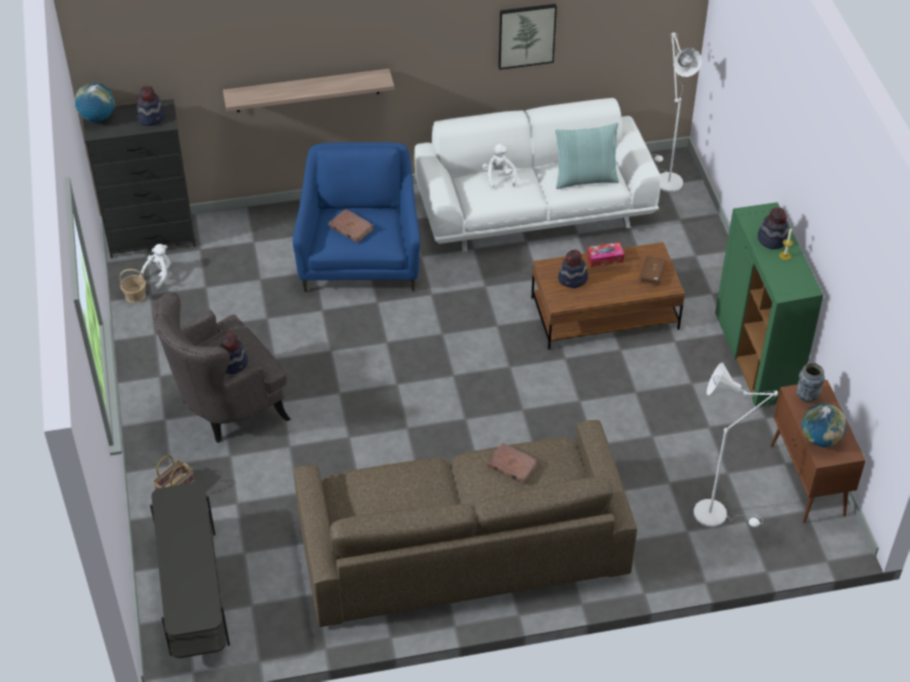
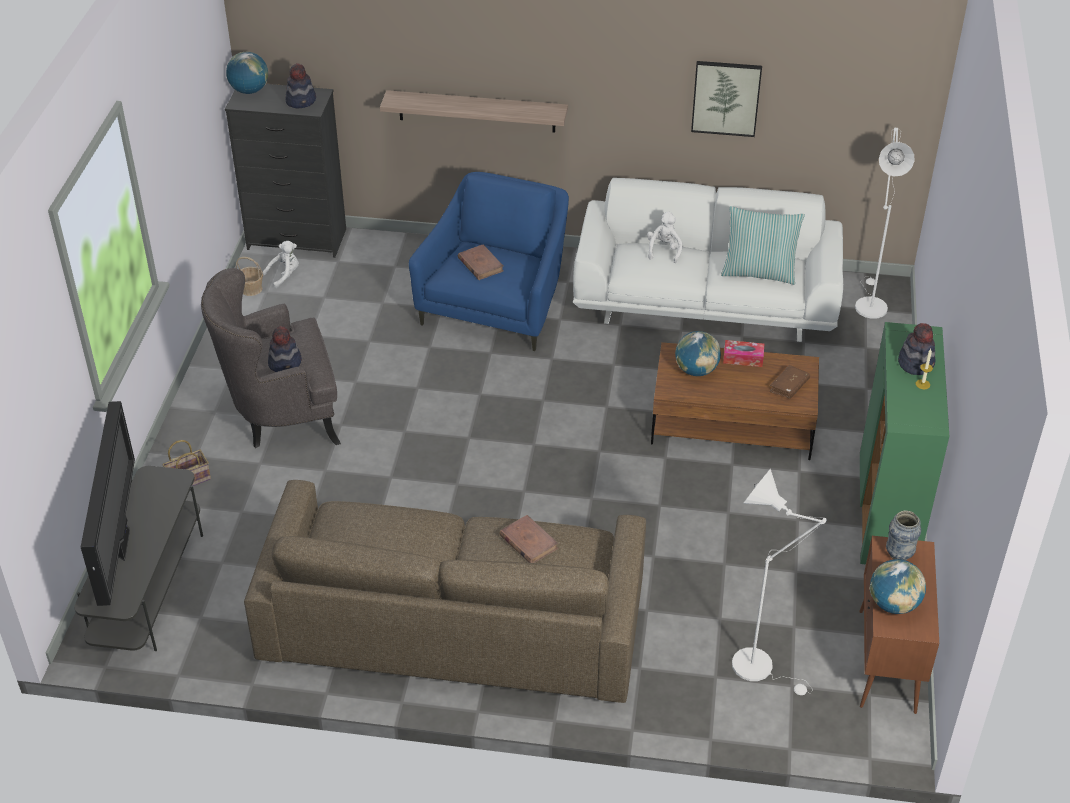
camera: 20 degrees right, 5 degrees down
hat [558,250,588,288] -> globe [675,331,721,376]
none -> television [81,401,135,606]

